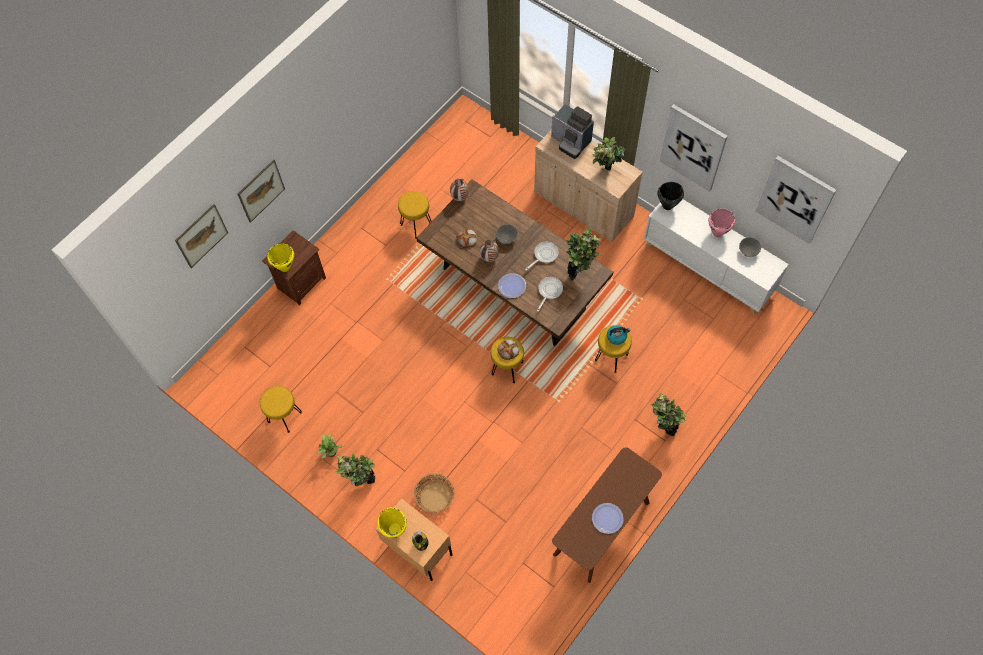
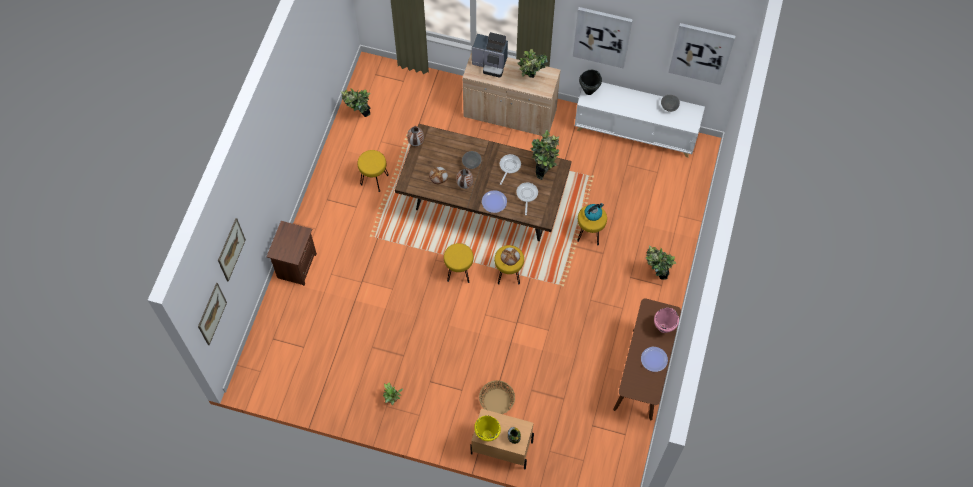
camera: 25 degrees left, 0 degrees up
picture [237,159,285,223] -> picture moved to [198,283,227,345]
yellow stool [260,386,302,433] -> yellow stool moved to [444,243,474,283]
yellow cooking pot [267,243,294,272] -> none
potted plant [336,454,375,487] -> potted plant moved to [341,88,371,117]
pink cooking pot [708,209,735,237] -> pink cooking pot moved to [654,308,679,333]

